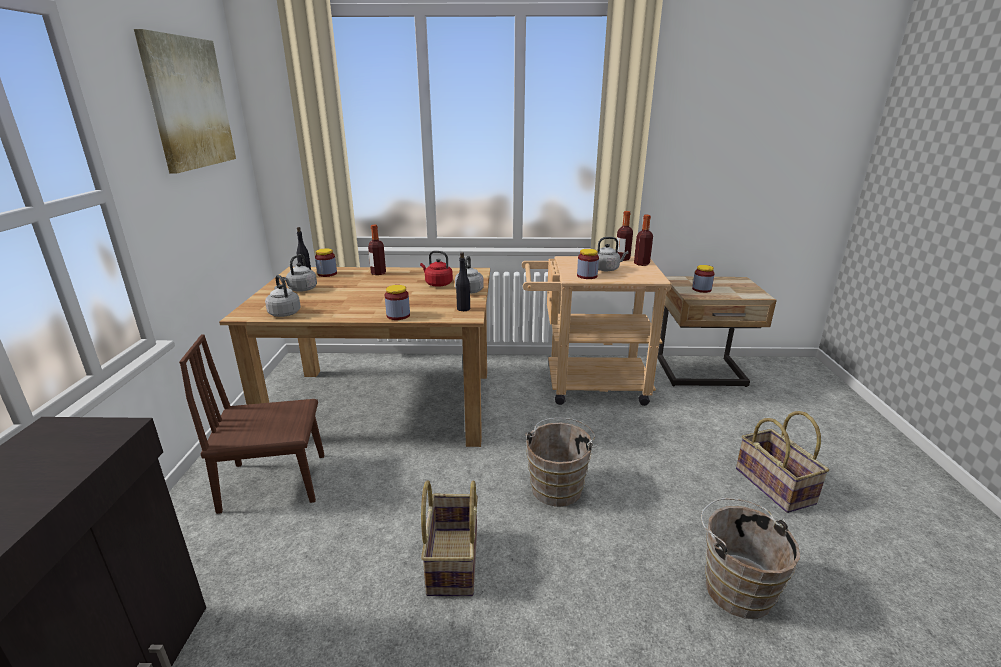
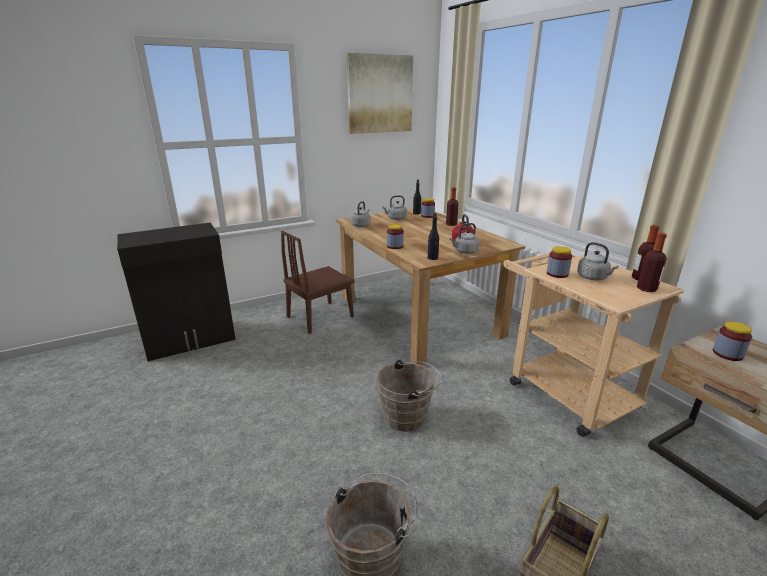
camera: 60 degrees right, 0 degrees up
brown chair [179,334,324,514] -> brown chair turned 90 degrees counterclockwise [281,231,354,334]
basket [421,480,478,596] -> none

